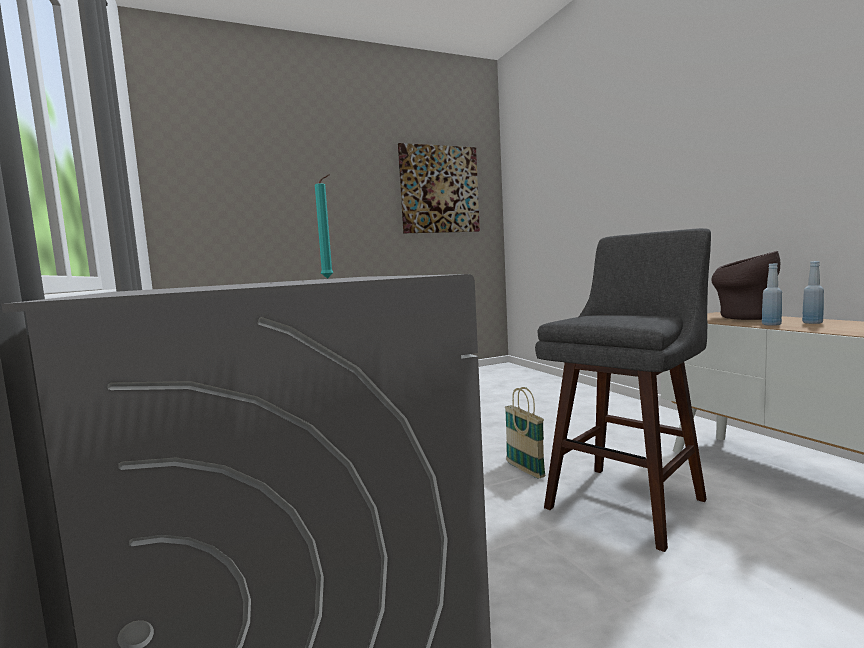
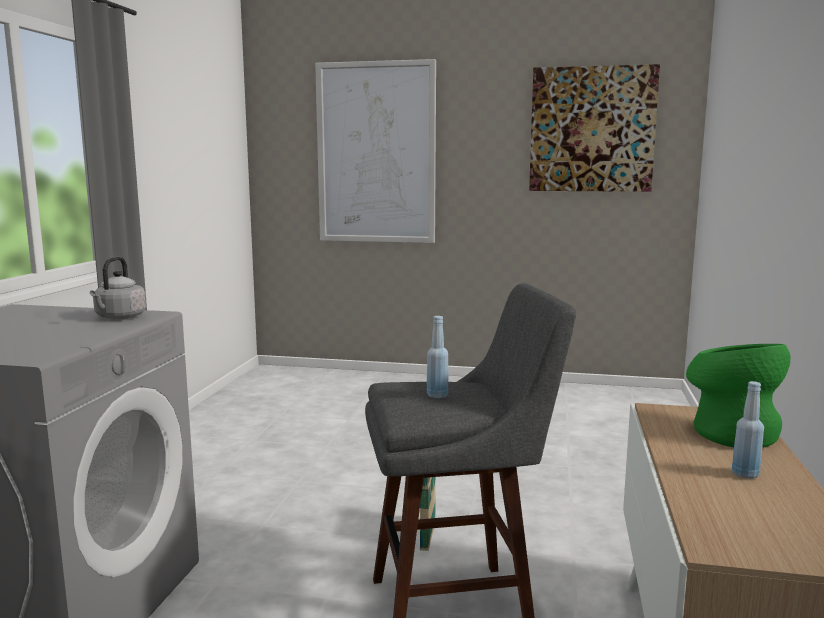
camera: 35 degrees right, 5 degrees up
turquoise candle [315,174,333,279] -> grey kettle [90,257,146,320]
brown vase [711,251,780,320] -> green vase [686,344,791,448]
blue bottle [762,264,782,326] -> blue bottle moved to [427,316,448,398]
none -> picture [315,59,436,243]

